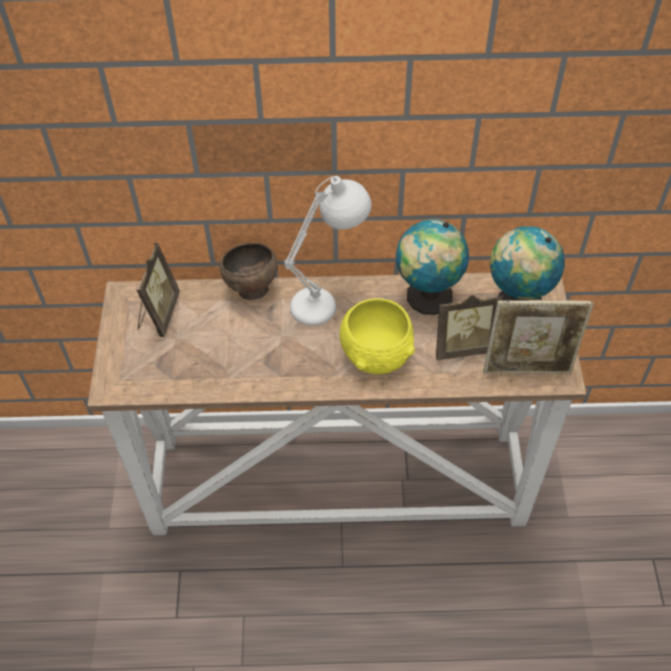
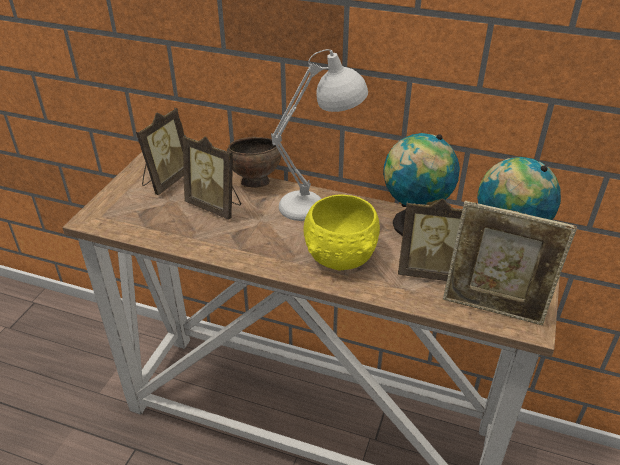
camera: 20 degrees right, 15 degrees down
none -> picture frame [183,135,241,220]

